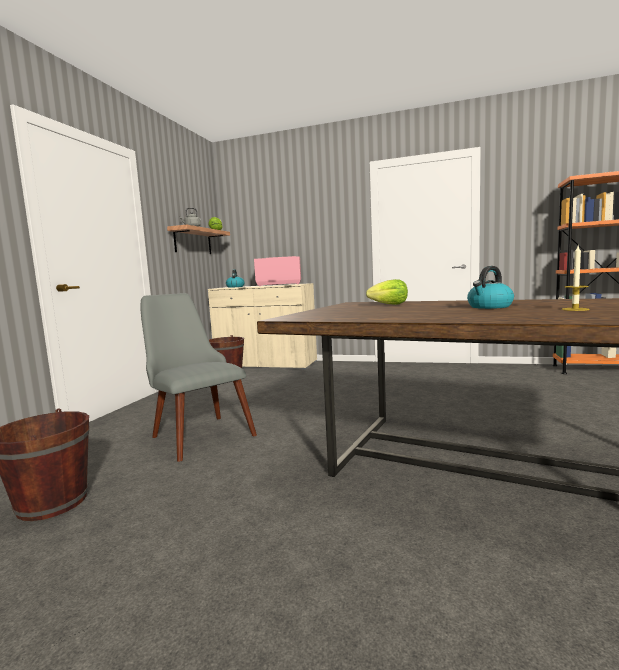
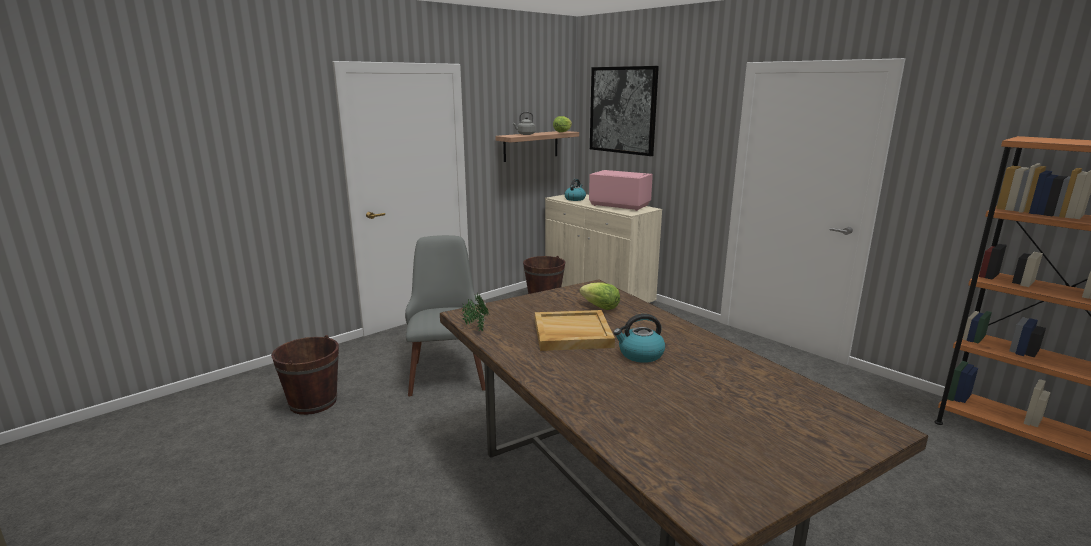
camera: 30 degrees right, 10 degrees up
candle [561,246,589,311] -> none
none -> potted plant [462,293,489,331]
none -> beige tray [535,310,615,351]
none -> picture [590,66,659,156]

